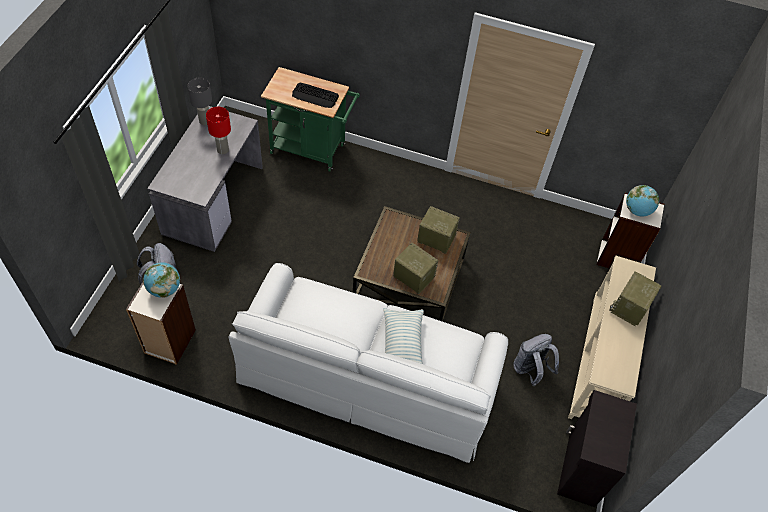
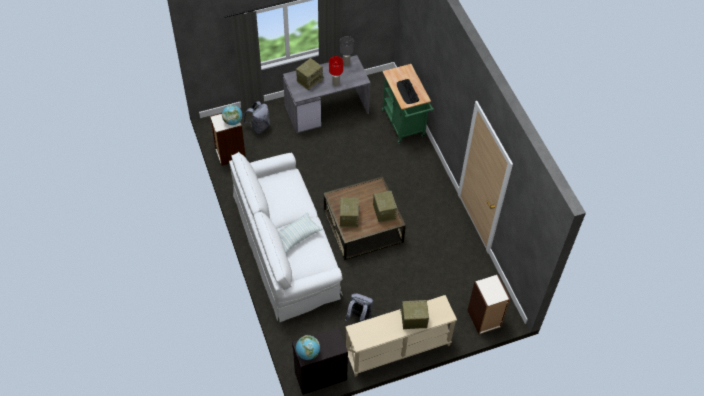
camera: 55 degrees right, 0 degrees up
globe [626,185,659,217] -> globe moved to [296,335,320,360]
none -> radio [296,58,324,90]

